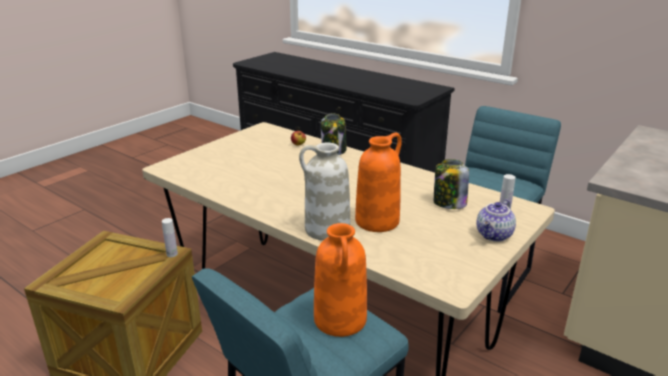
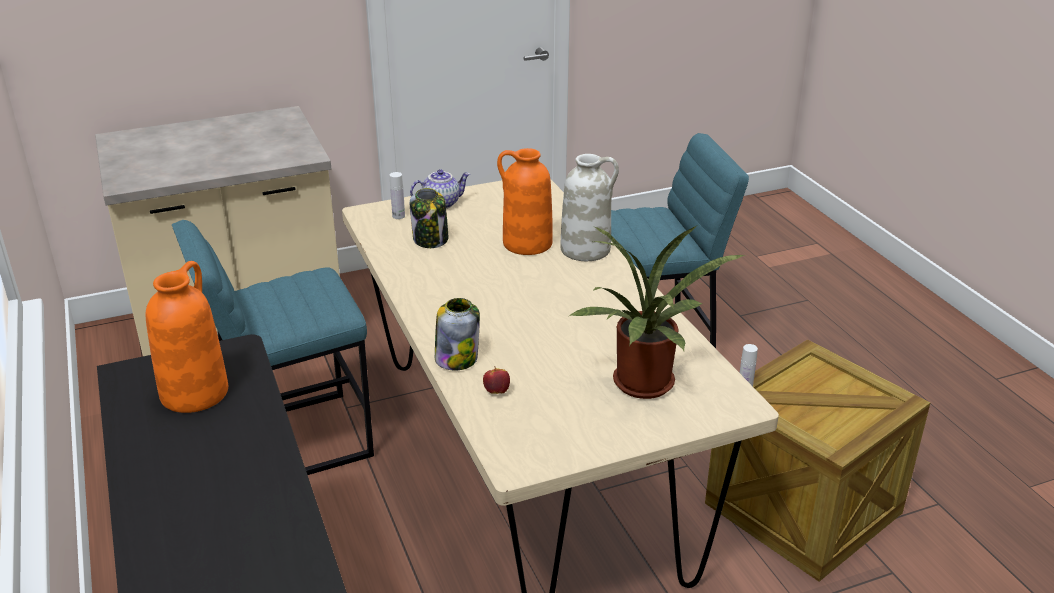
camera: 150 degrees left, 5 degrees up
orange vase [314,223,367,337] -> orange vase moved to [146,261,228,413]
none -> potted plant [569,225,744,399]

